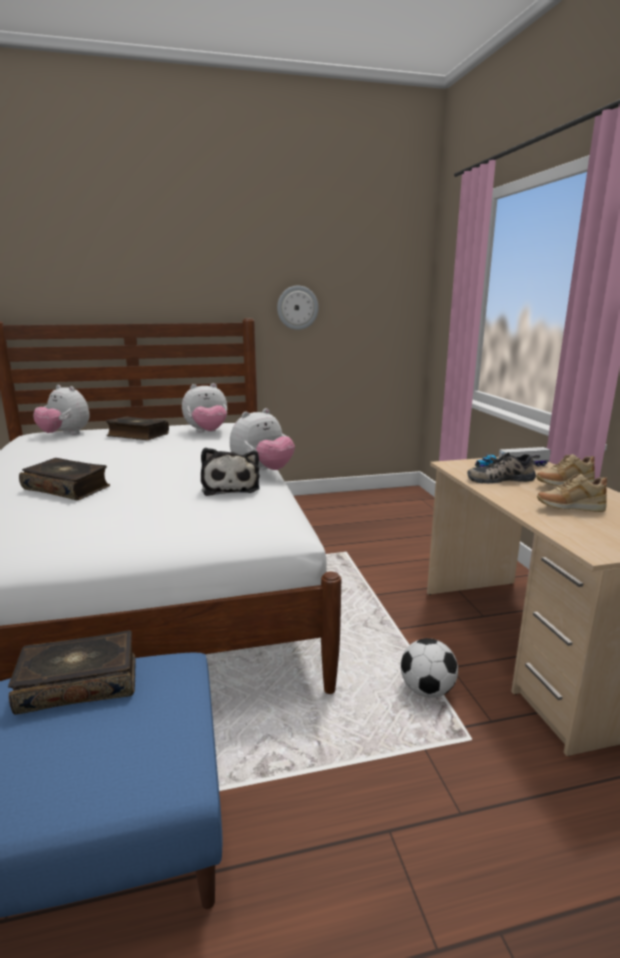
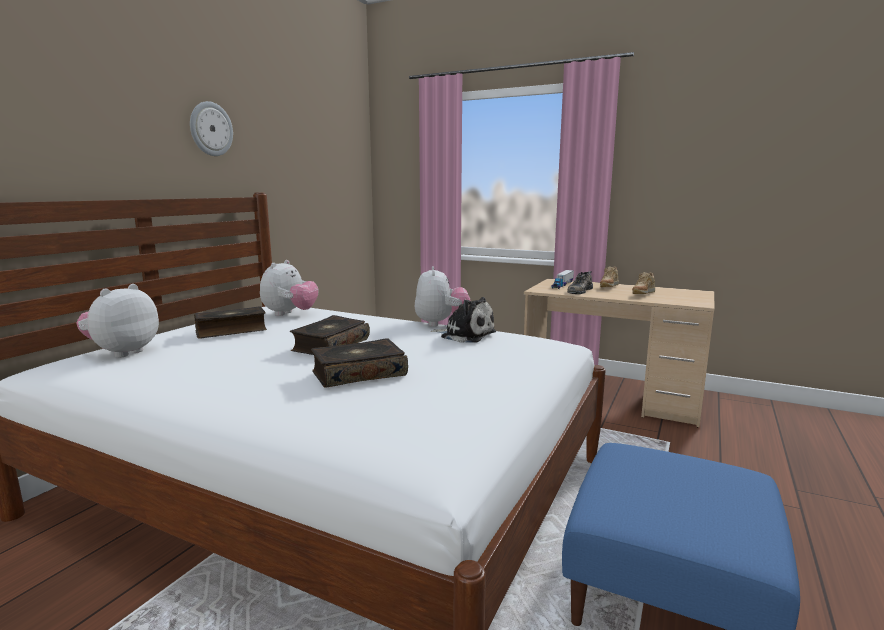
camera: 50 degrees left, 5 degrees down
book [8,630,136,715] -> book moved to [290,315,370,355]
plush toy [33,385,90,435] -> plush toy turned 135 degrees clockwise [76,284,159,358]
wall clock [277,286,319,330] -> wall clock moved to [190,101,233,156]
football [401,638,458,698] -> none

